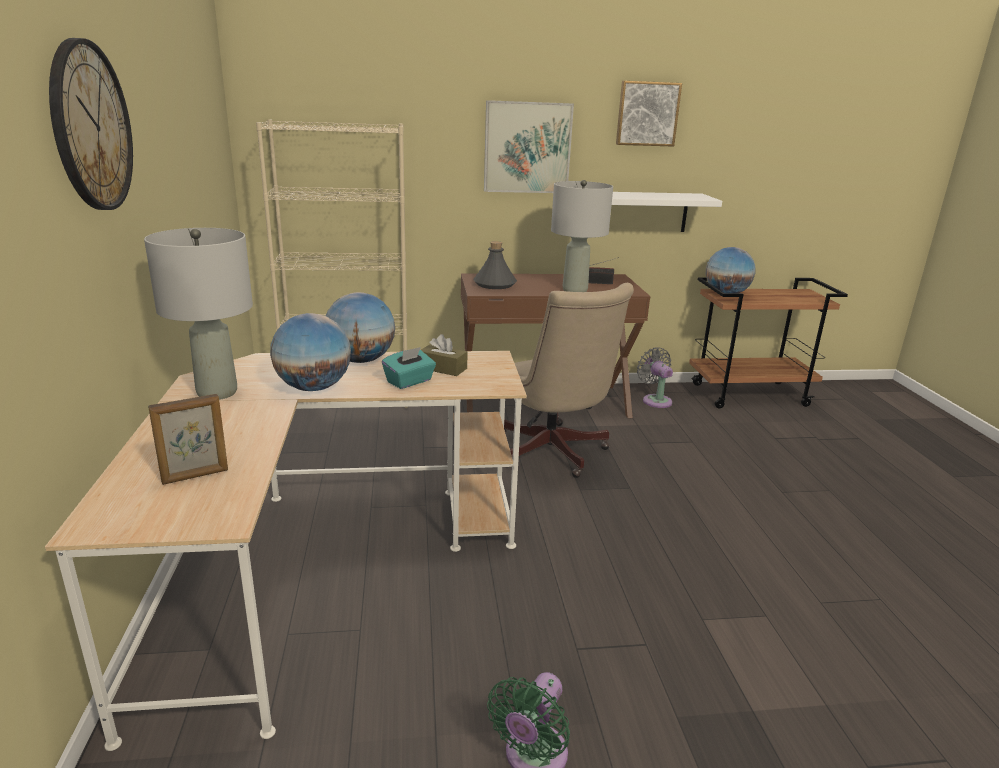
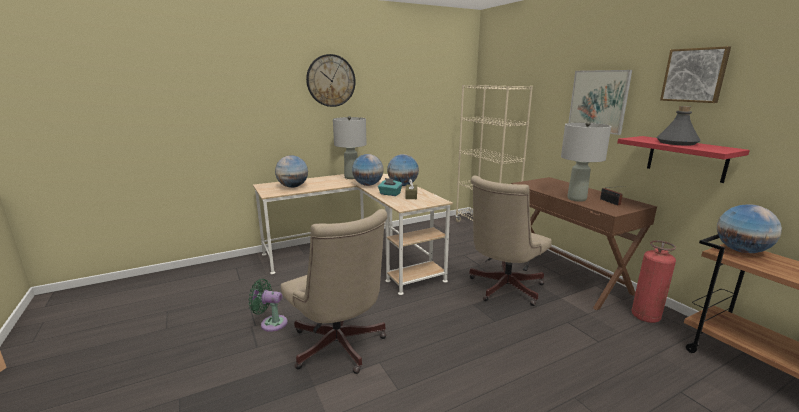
camera: 70 degrees right, 5 degrees down
picture frame [148,394,228,485] -> globe [275,155,308,188]
grey bottle [473,241,517,289] -> grey bottle moved to [656,106,701,146]
white shelf [612,192,722,232] -> red shelf [617,136,750,183]
grey fan [637,347,673,408] -> fire extinguisher [631,240,676,323]
none -> beige office chair [281,209,387,374]

